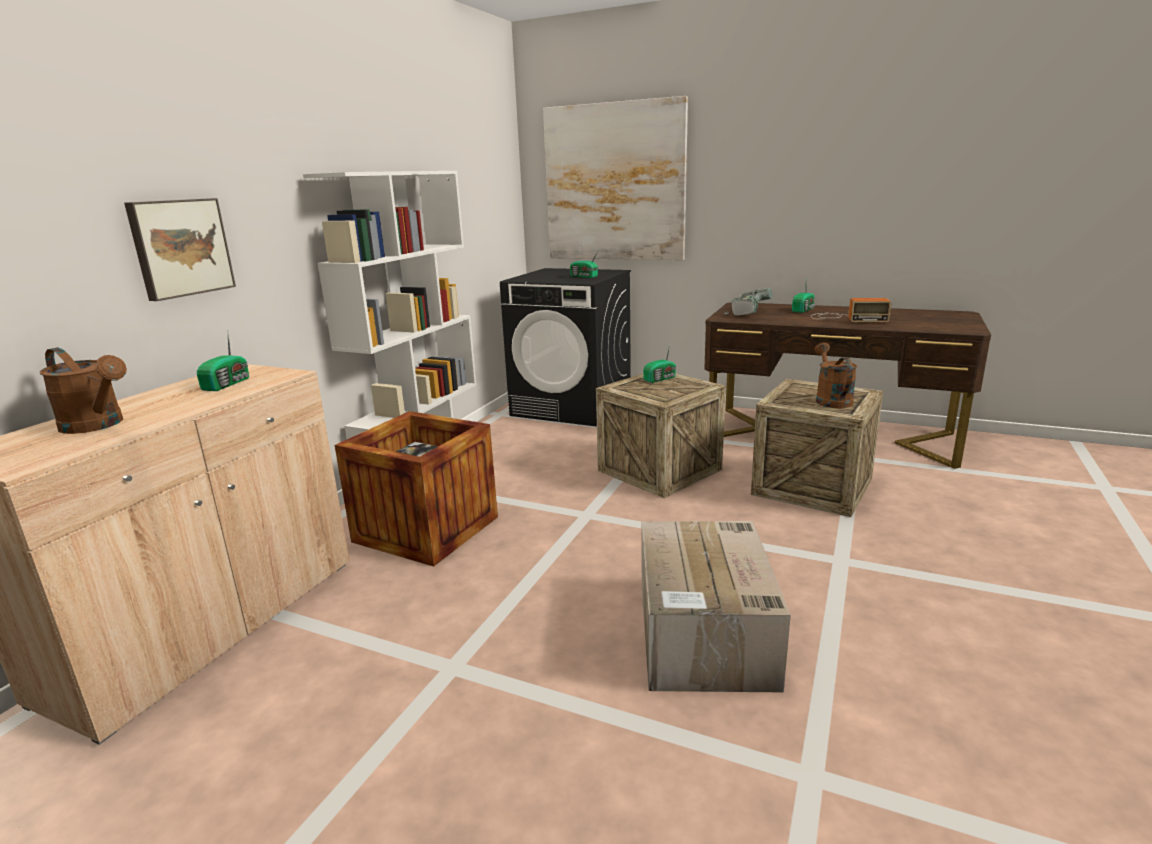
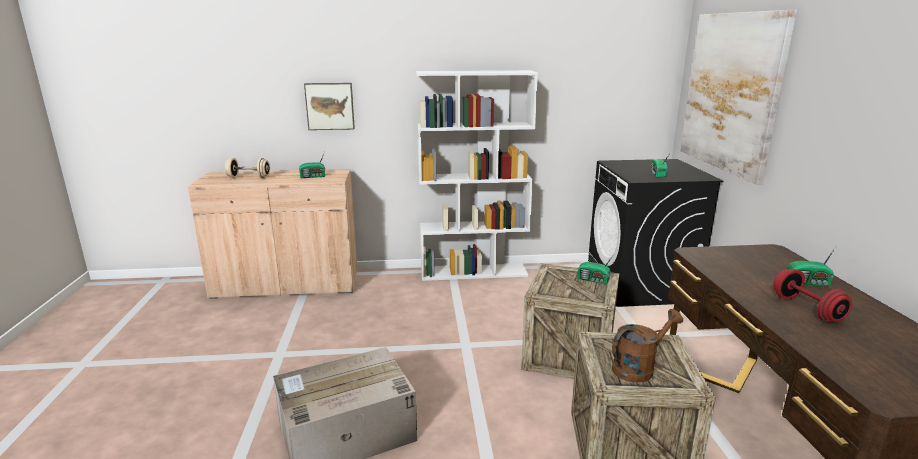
camera: 60 degrees right, 0 degrees up
brown watering can [40,347,127,434] -> beige dumbbell [225,158,270,178]
crate [335,411,498,567] -> none
power drill [724,288,772,316] -> none
radio [811,298,892,323] -> red dumbbell [773,269,852,322]

